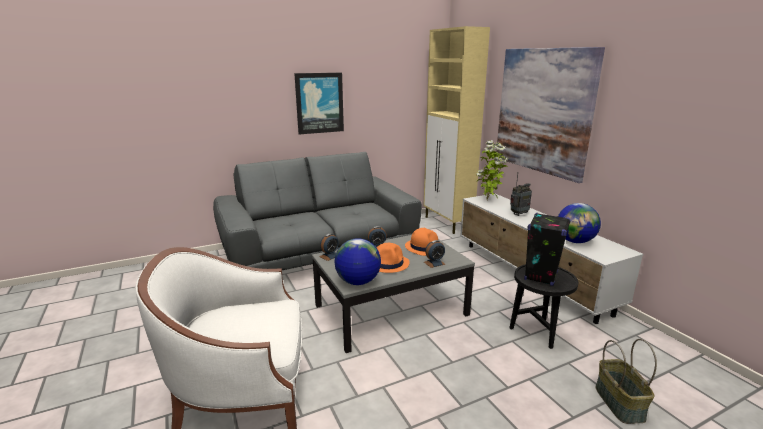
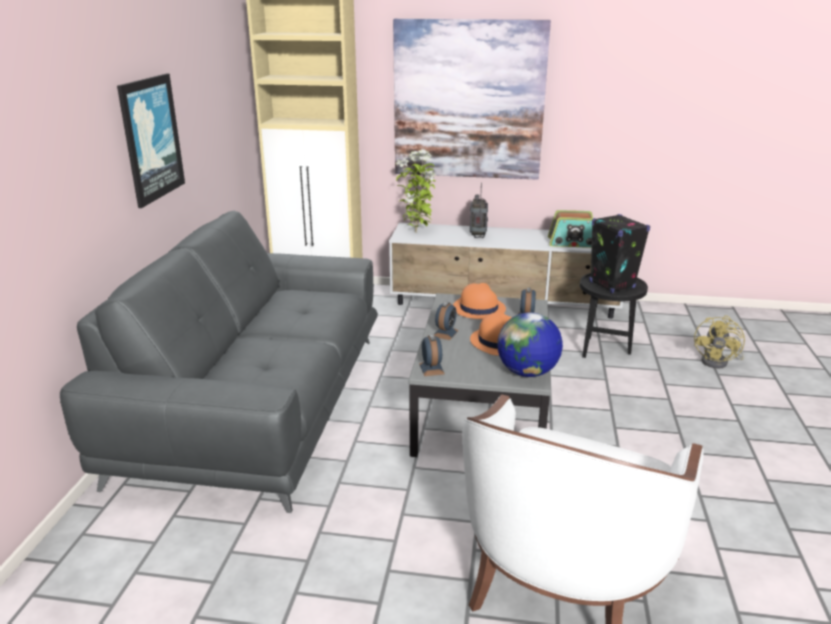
camera: 55 degrees left, 5 degrees up
globe [558,203,601,243] -> radio [548,210,593,248]
basket [596,339,657,424] -> yellow fan [694,316,745,369]

